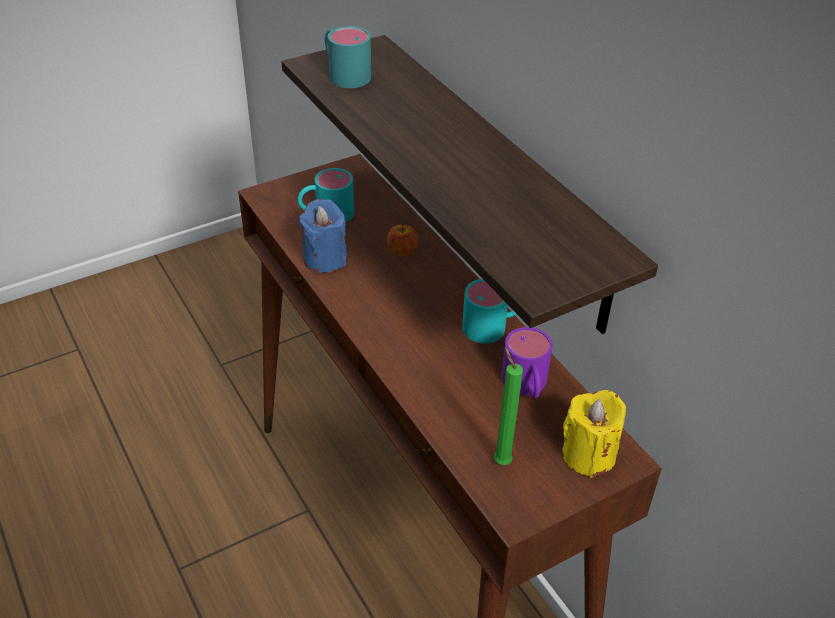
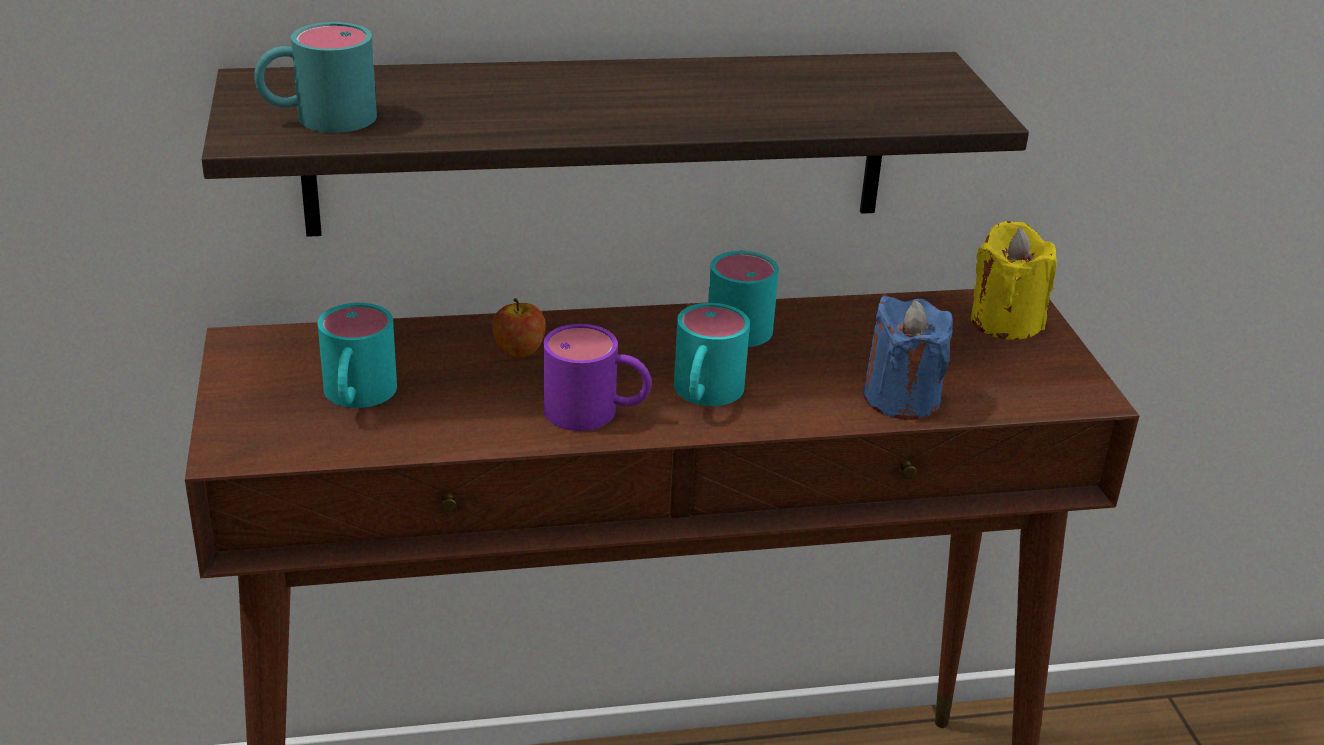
camera: 70 degrees left, 10 degrees down
blue candle [299,199,347,273] -> blue candle moved to [863,296,953,420]
green candle [494,347,523,465] -> none
purple mug [501,327,553,399] -> purple mug moved to [543,324,652,431]
none -> turquoise mug [674,303,750,406]

